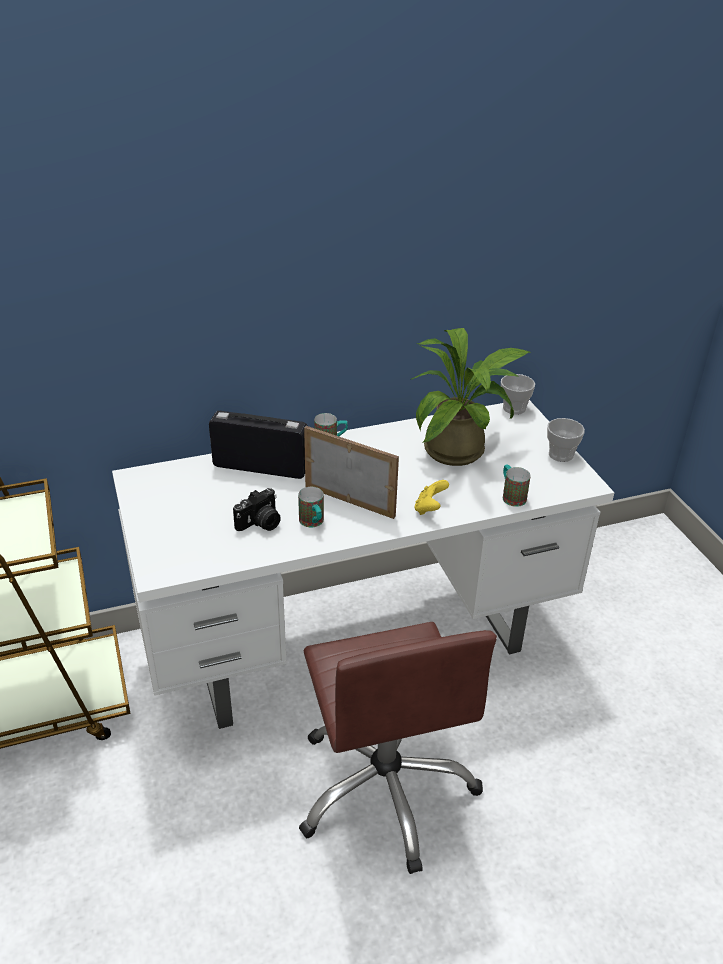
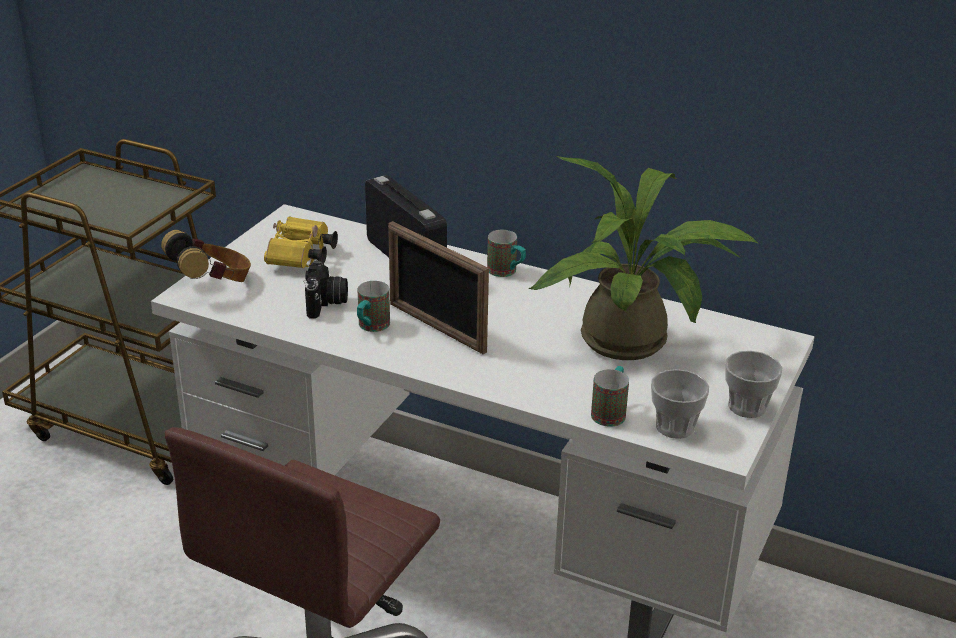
camera: 45 degrees right, 5 degrees down
camera [233,488,281,531] -> camera turned 90 degrees counterclockwise [303,260,348,319]
picture frame [304,426,399,519] -> picture frame turned 150 degrees clockwise [388,221,489,354]
yellow game controller [414,480,449,515] -> none
cup [501,374,535,415] -> cup moved to [651,369,709,439]
none -> headphones [161,230,251,282]
none -> yellow binoculars [264,216,338,268]

